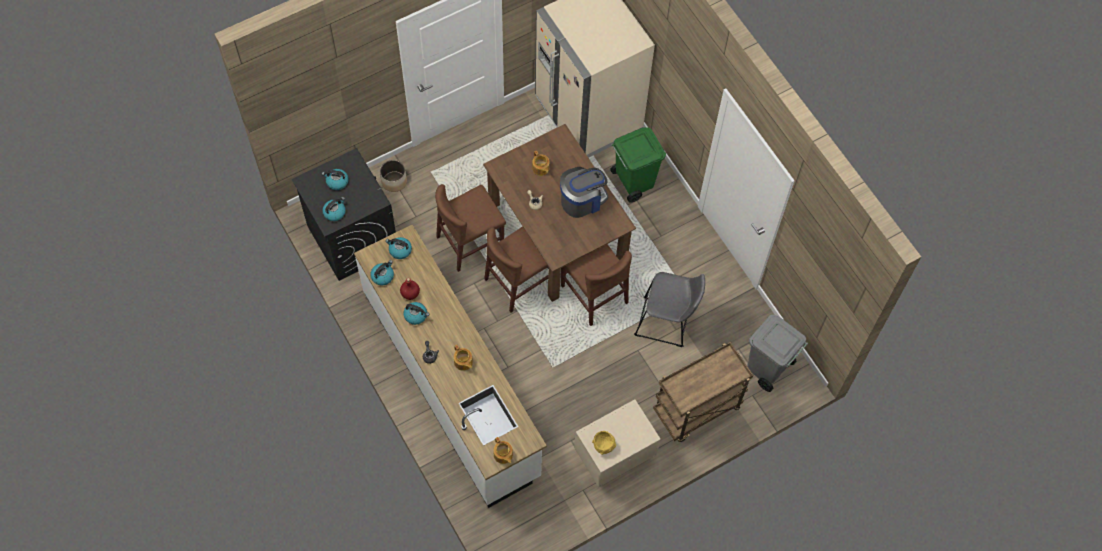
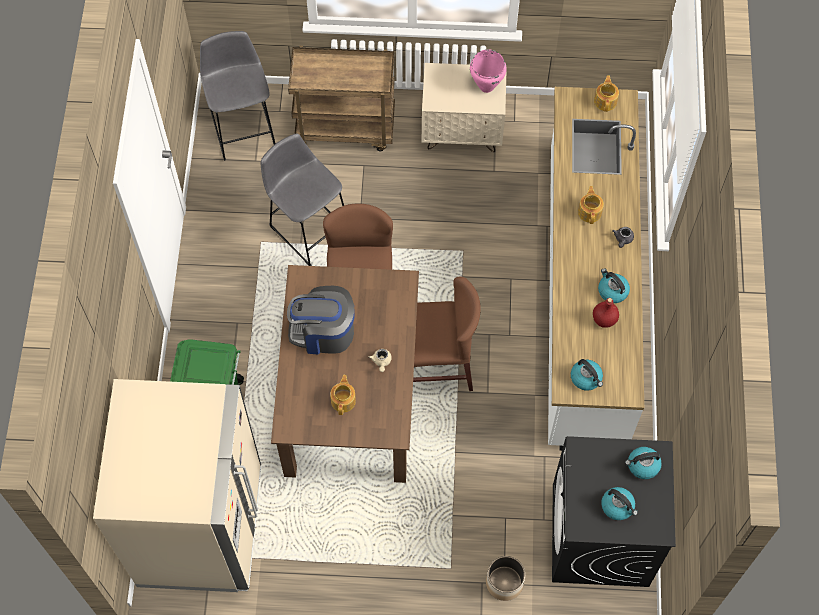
camera: 145 degrees left, 0 degrees up
kettle [370,260,394,286] -> none
brown chair [435,184,506,272] -> none
yellow bowl [592,431,616,455] -> pink cooking pot [470,49,507,93]
grey trash can [747,315,808,392] -> grey stool [200,31,276,161]

